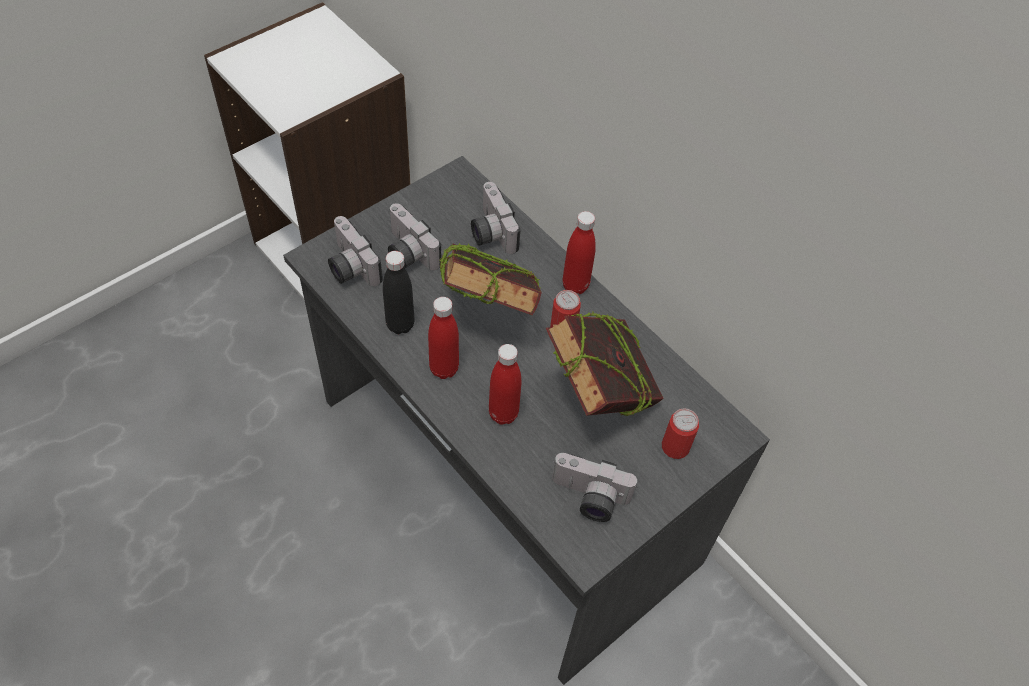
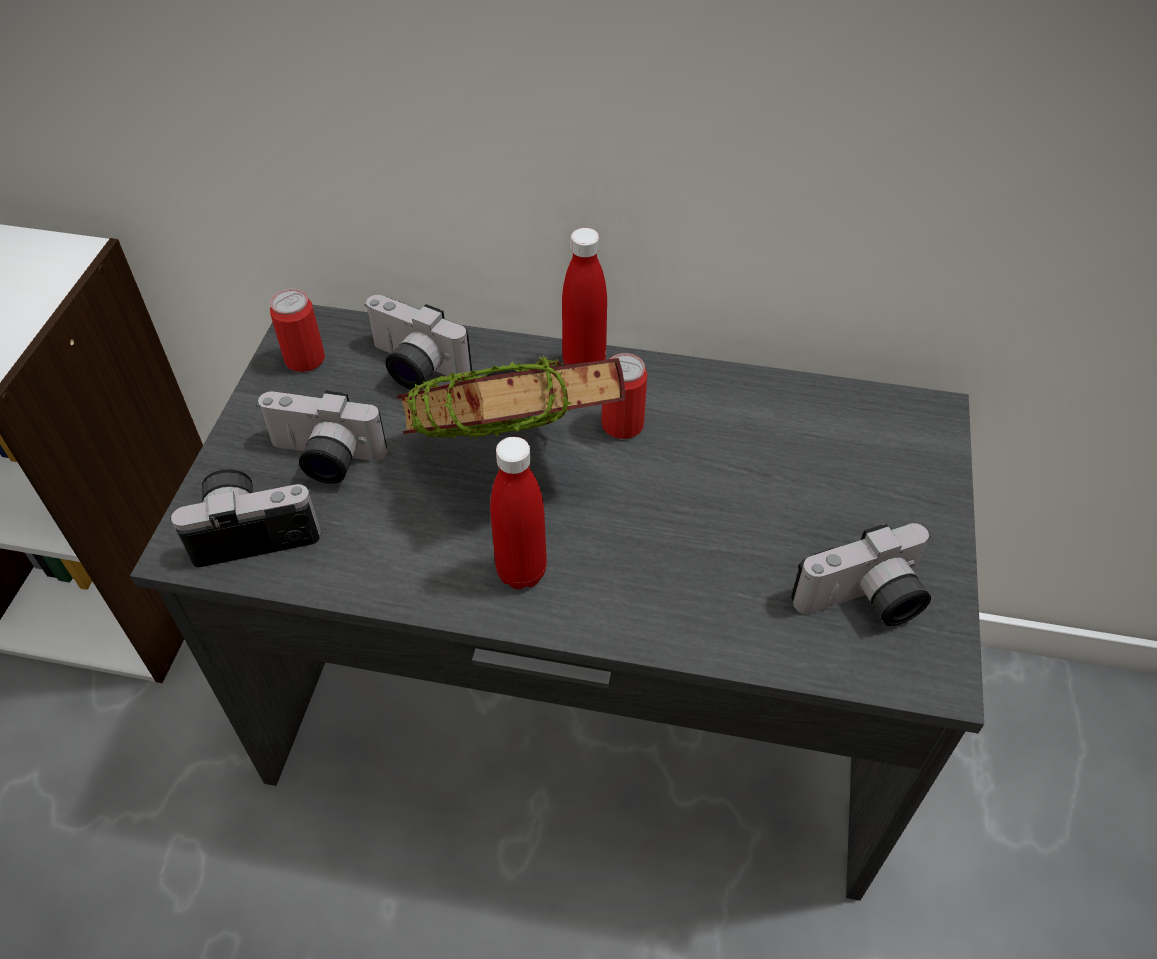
camera: 35 degrees left, 5 degrees down
camera [328,216,383,287] -> camera turned 150 degrees clockwise [170,469,321,568]
black bottle [383,251,415,334] -> none
red bottle [489,344,521,425] -> none
book [546,312,664,416] -> none
can [662,409,699,459] -> can moved to [270,289,325,372]

